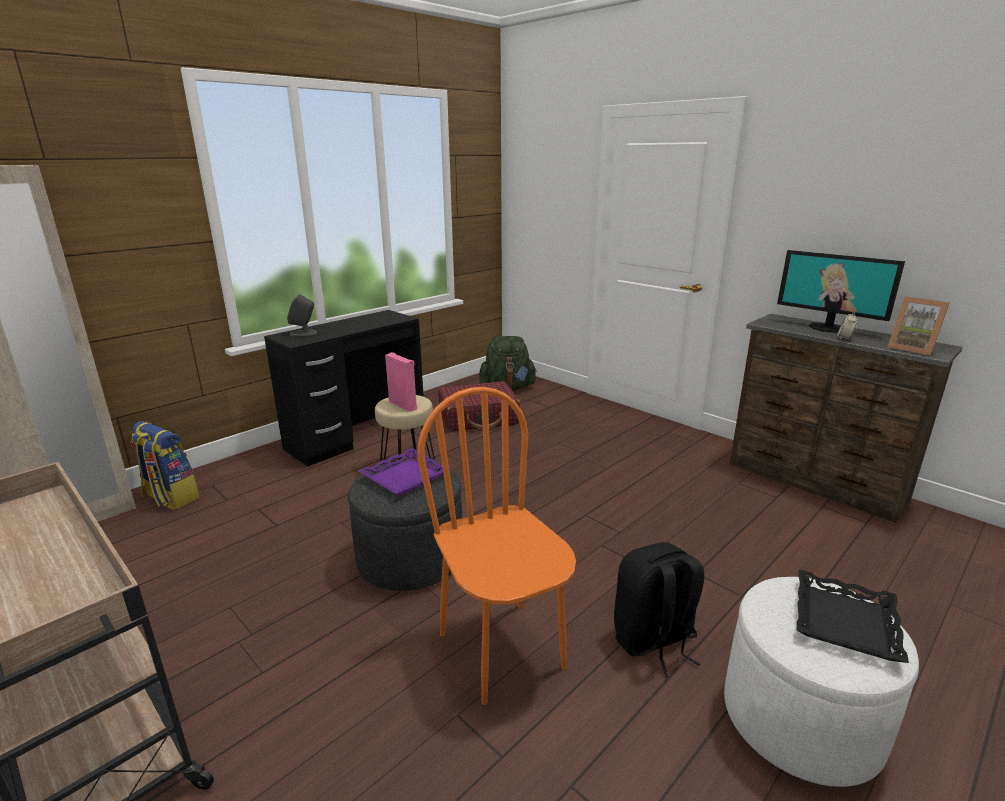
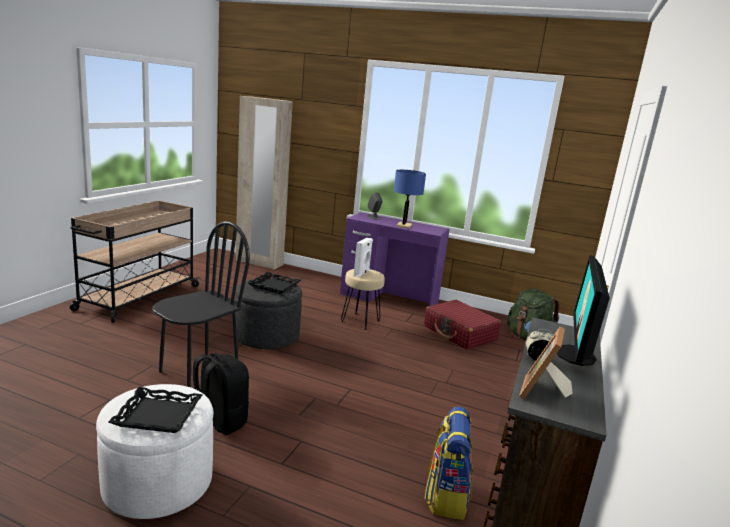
camera: 65 degrees right, 5 degrees down
backpack [131,421,200,510] -> backpack moved to [425,407,473,520]
black desk [264,310,424,467] -> purple desk [340,212,450,306]
purple tray [358,448,451,496] -> black tray [247,272,301,294]
pink speaker [385,352,417,412] -> white speaker [354,238,373,277]
orange chair [418,387,576,705] -> black chair [153,221,250,387]
none -> blue table lamp [394,170,426,228]

